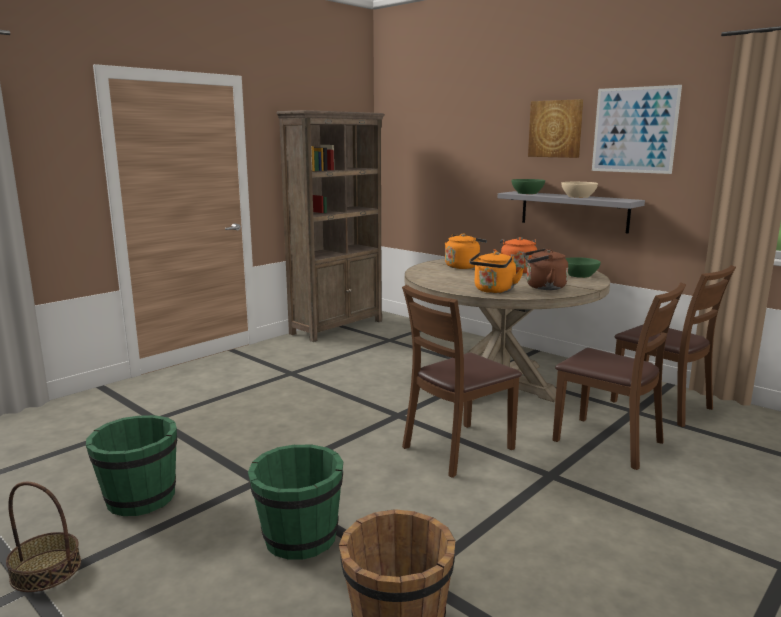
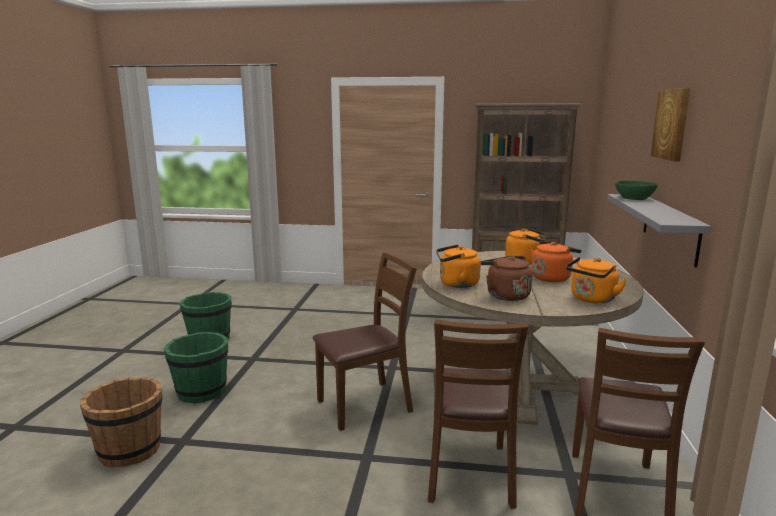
camera: 55 degrees right, 0 degrees up
basket [6,481,81,592] -> none
brown chair [402,285,522,478] -> brown chair turned 135 degrees clockwise [313,253,417,431]
beige bowl [561,182,598,198] -> none
green bowl [565,257,601,278] -> orange kettle [566,257,627,303]
picture [592,85,682,174] -> none

